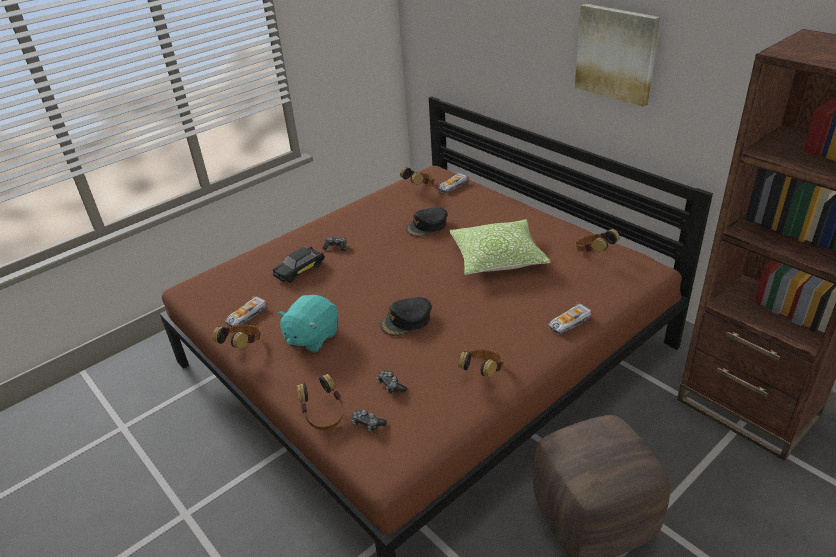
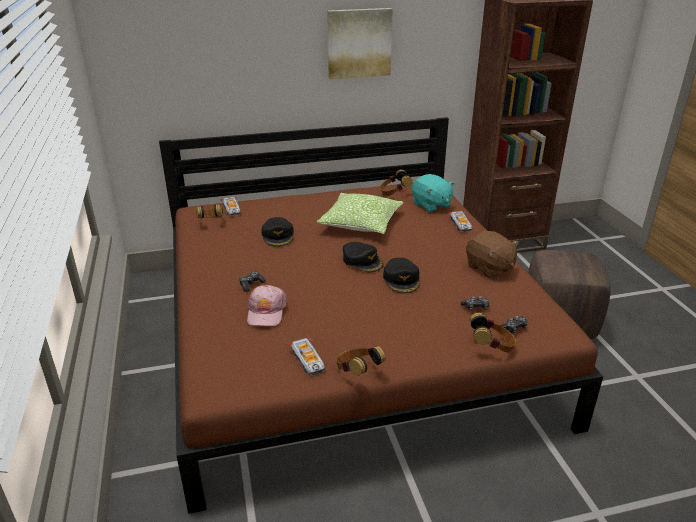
camera: 65 degrees left, 5 degrees down
black toy car [273,246,325,283] -> pink cap [247,285,287,326]
turquoise plush toy [277,295,338,352] -> turquoise plush toy moved to [412,174,455,213]
headphones [459,349,504,377] -> brown plush toy [466,231,519,278]
none -> black cap [343,242,384,272]

